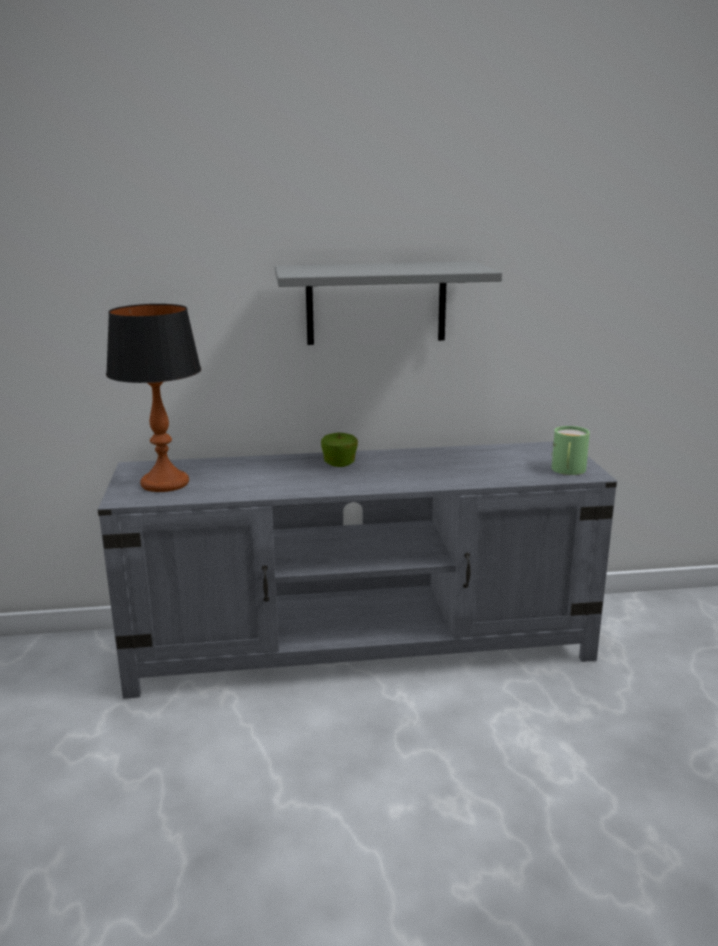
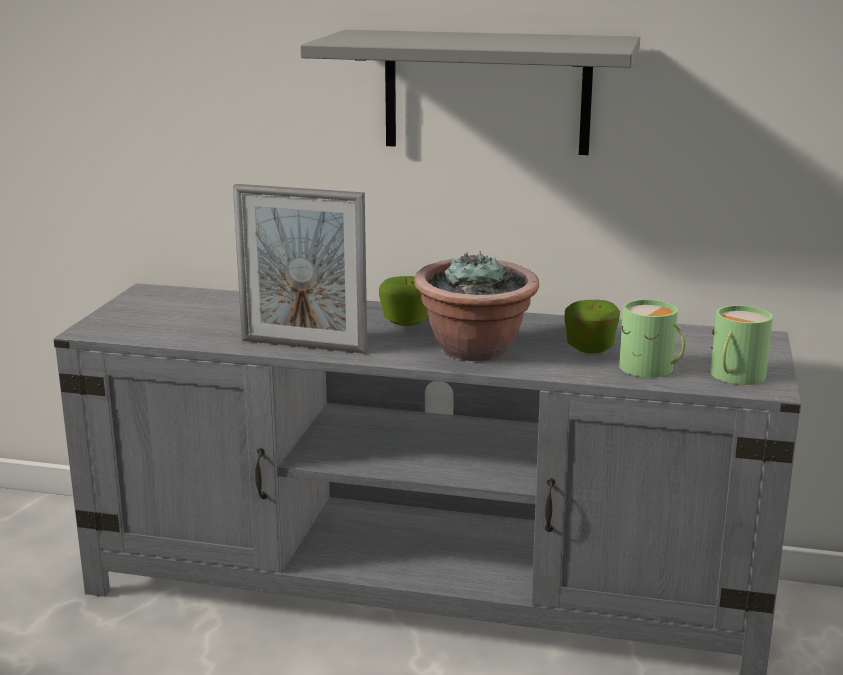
camera: 20 degrees right, 0 degrees up
table lamp [106,304,201,492] -> none
none -> picture frame [233,184,367,354]
none -> potted plant [414,251,539,361]
none -> apple [565,300,620,354]
none -> green mug [619,299,685,378]

